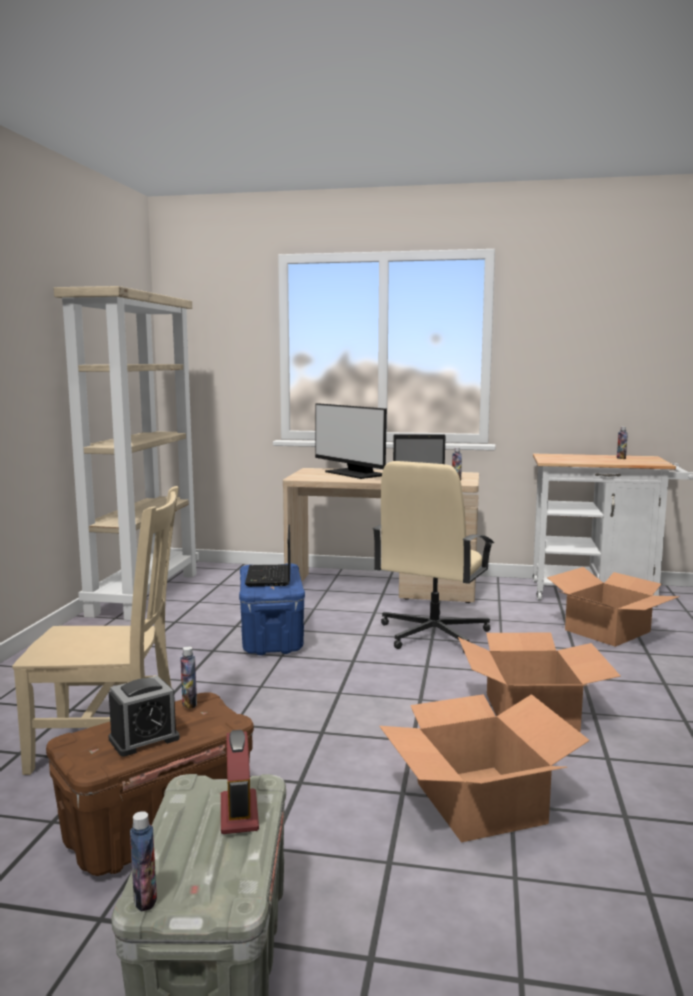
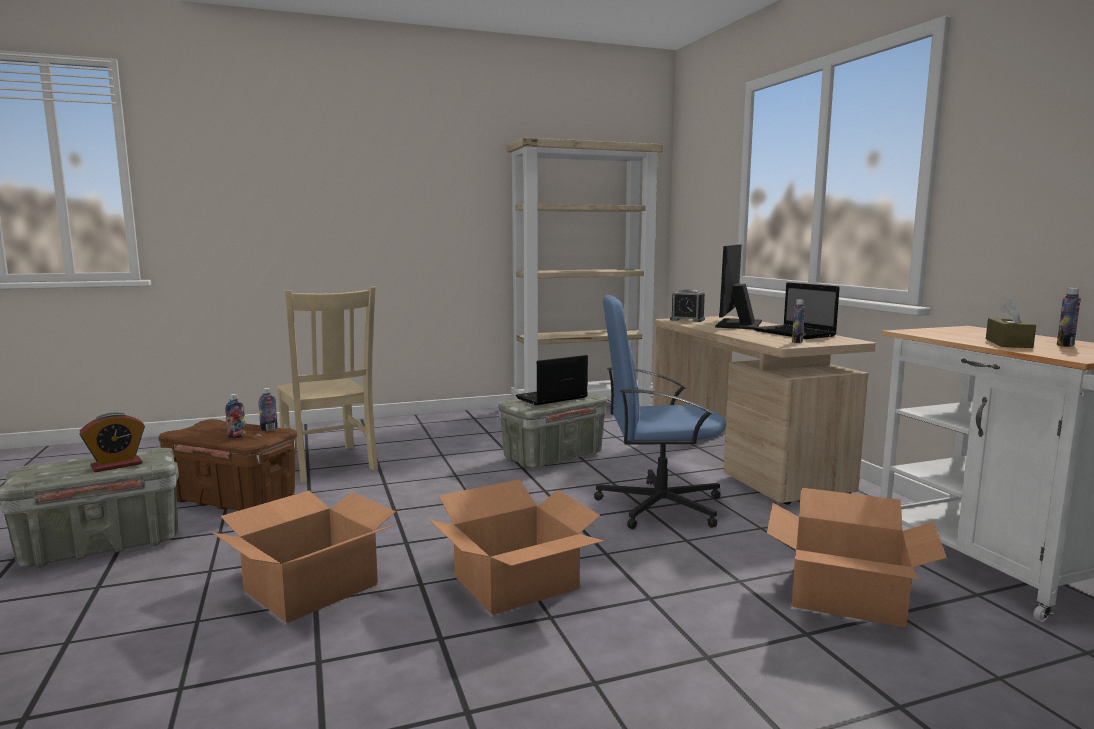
camera: 60 degrees right, 0 degrees up
alarm clock [108,676,180,756] -> alarm clock moved to [670,289,705,322]
bottle [130,811,157,911] -> bottle moved to [225,394,246,439]
blue storage box [239,563,305,655] -> grey storage box [498,394,607,469]
beige office chair [372,461,494,653] -> blue office chair [594,295,726,529]
none -> brown tissue box [986,299,1036,348]

